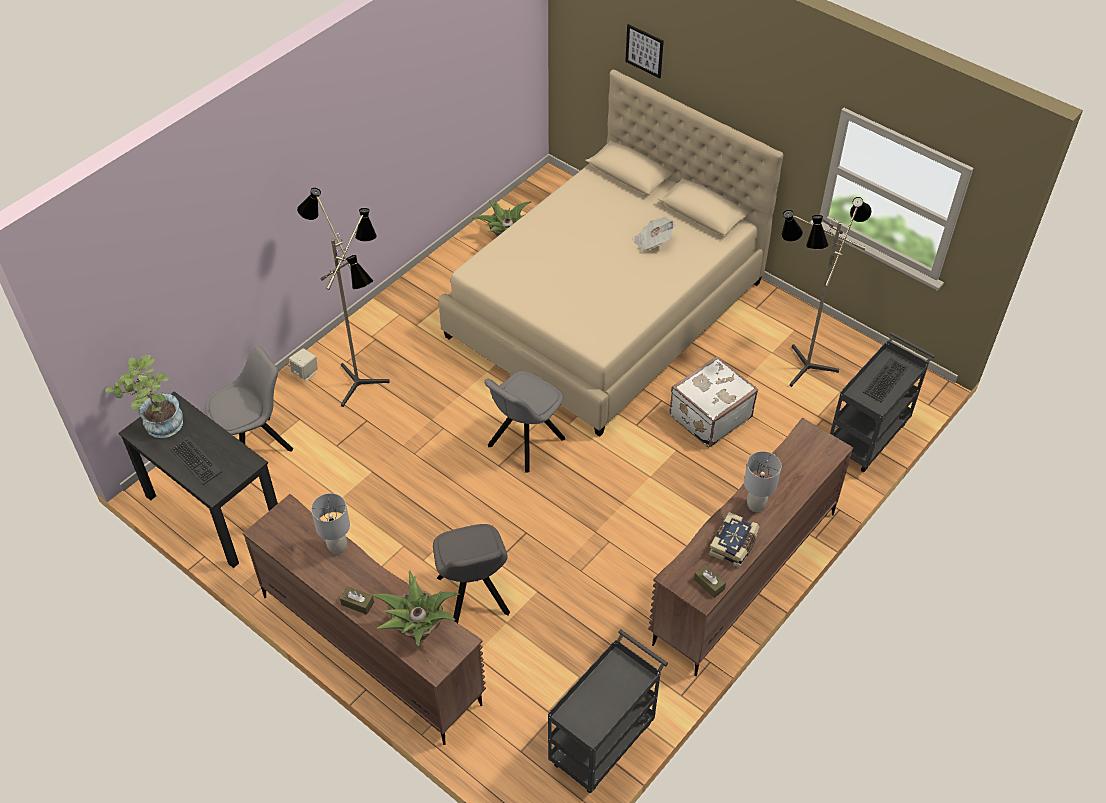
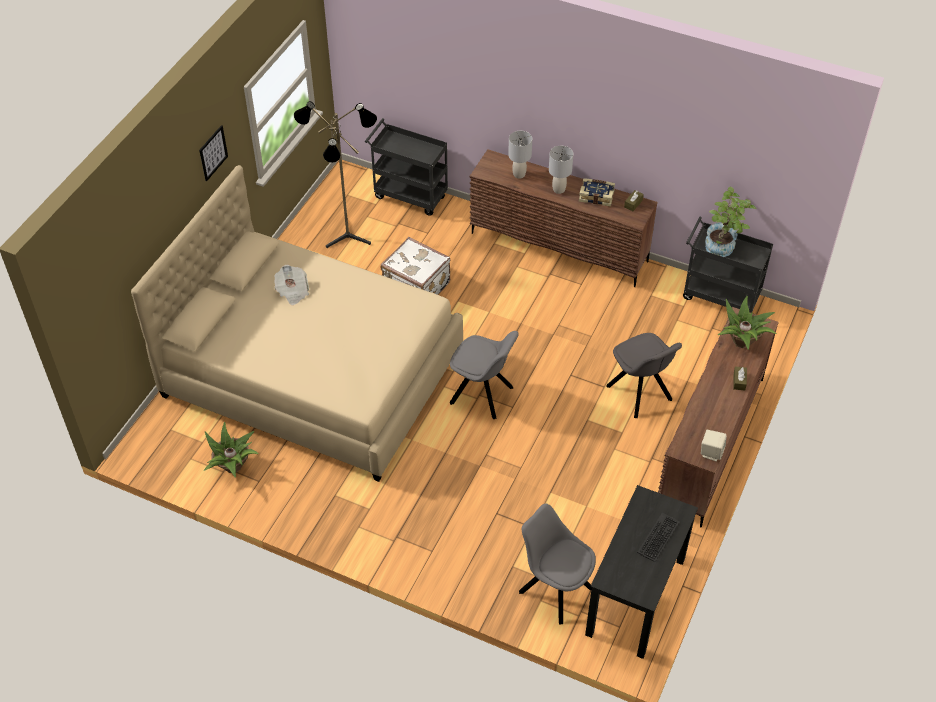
camera: 105 degrees left, 0 degrees up
potted plant [106,355,183,438] -> potted plant moved to [705,187,757,257]
beige speaker [289,348,318,381] -> beige speaker moved to [701,430,727,462]
floor lamp [297,188,390,407] -> none
grey table lamp [311,493,350,554] -> grey table lamp moved to [508,131,532,179]
grey chair [433,524,510,623] -> grey chair turned 90 degrees clockwise [606,333,682,418]
picture [625,24,664,78] -> picture moved to [199,125,228,181]
keyboard [863,358,908,403] -> none

